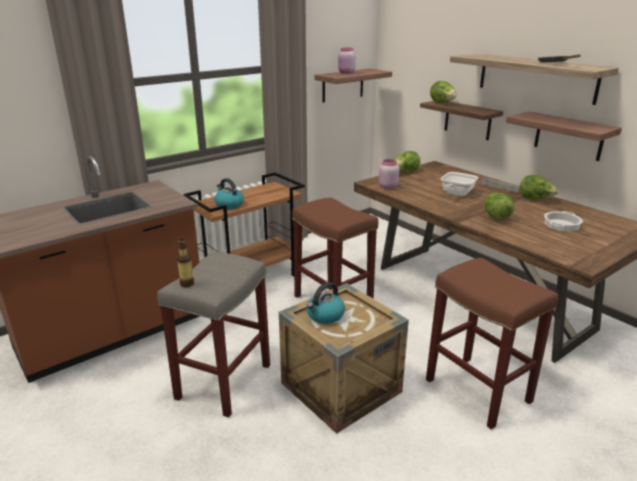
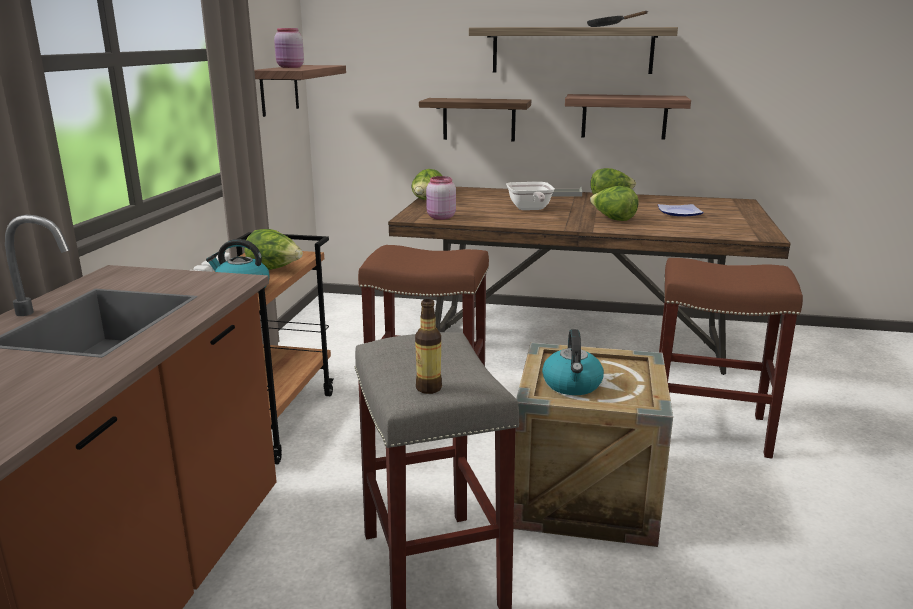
camera: 40 degrees left, 5 degrees down
lettuce [430,81,457,103] -> lettuce moved to [245,229,303,270]
cooking pot [544,211,583,232] -> plate [658,204,704,216]

